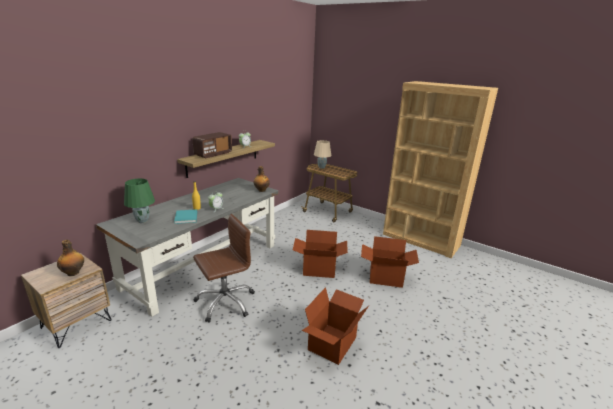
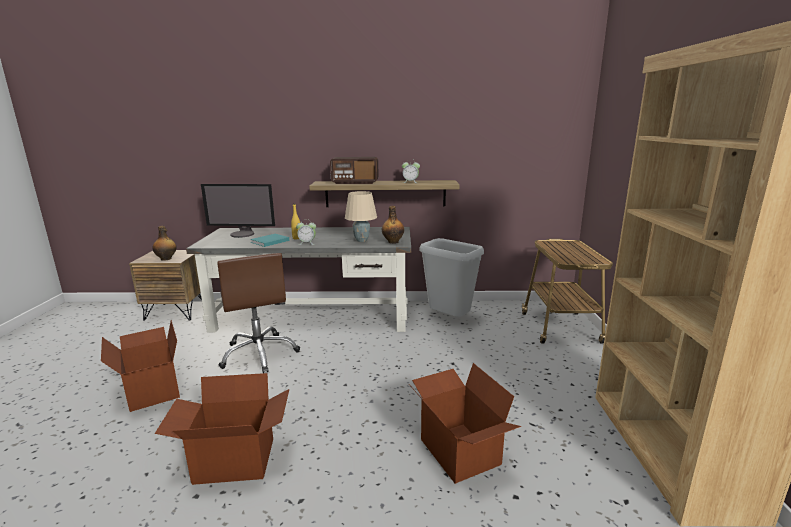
camera: 55 degrees right, 5 degrees down
green table lamp [124,178,155,223] -> monitor [201,184,275,238]
brown office chair [193,214,255,323] -> brown office chair turned 45 degrees clockwise [217,253,300,373]
cardboard box [293,230,348,278] -> cardboard box moved to [101,320,180,412]
beige table lamp [314,140,331,169] -> beige table lamp moved to [345,191,377,242]
none -> grey trash can [420,238,484,317]

